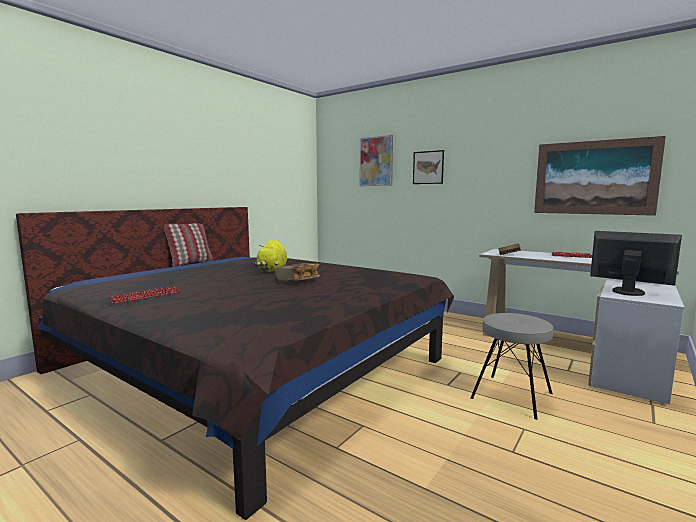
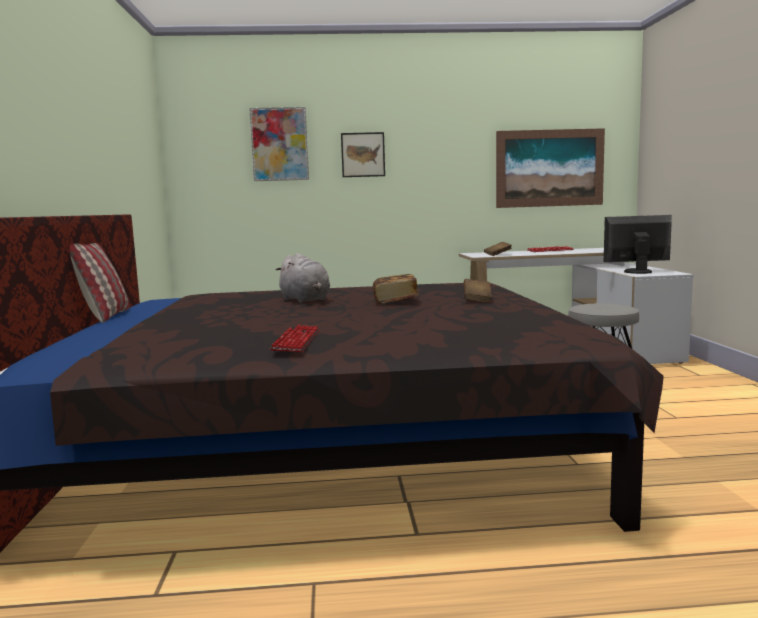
camera: 40 degrees left, 0 degrees up
yellow plush toy [254,240,287,272] -> grey plush toy [276,253,330,303]
none -> brown book [464,279,492,303]

